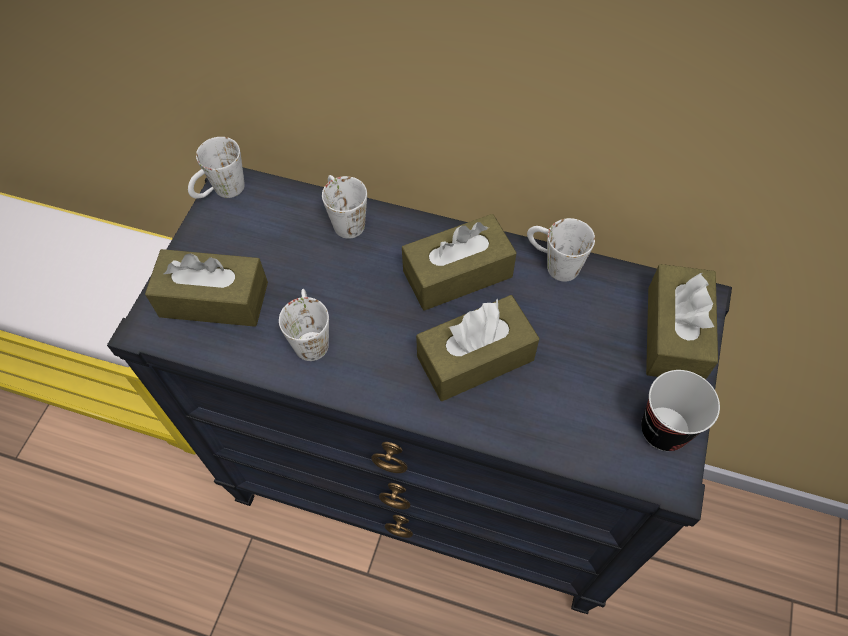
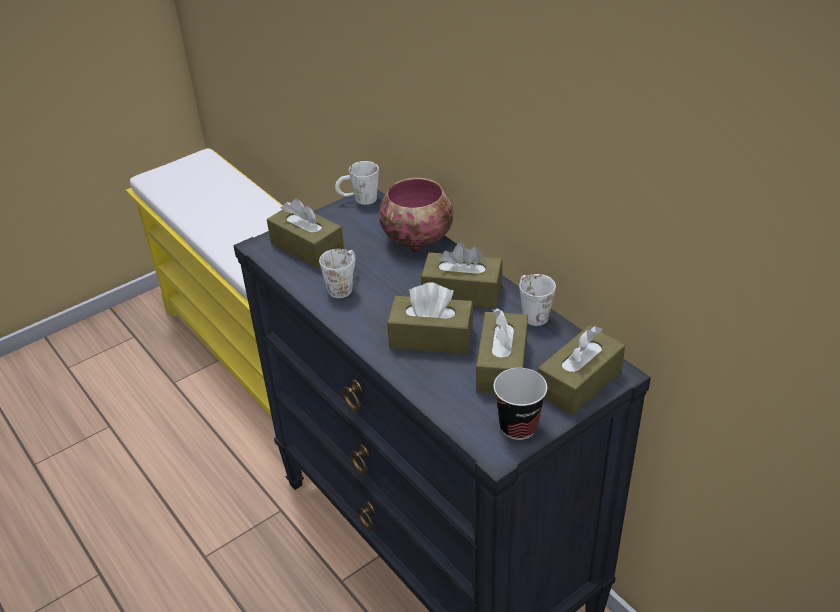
camera: 35 degrees right, 20 degrees down
white mug [322,175,367,239] -> bowl [379,178,454,252]
none -> brown tissue box [476,308,528,394]

